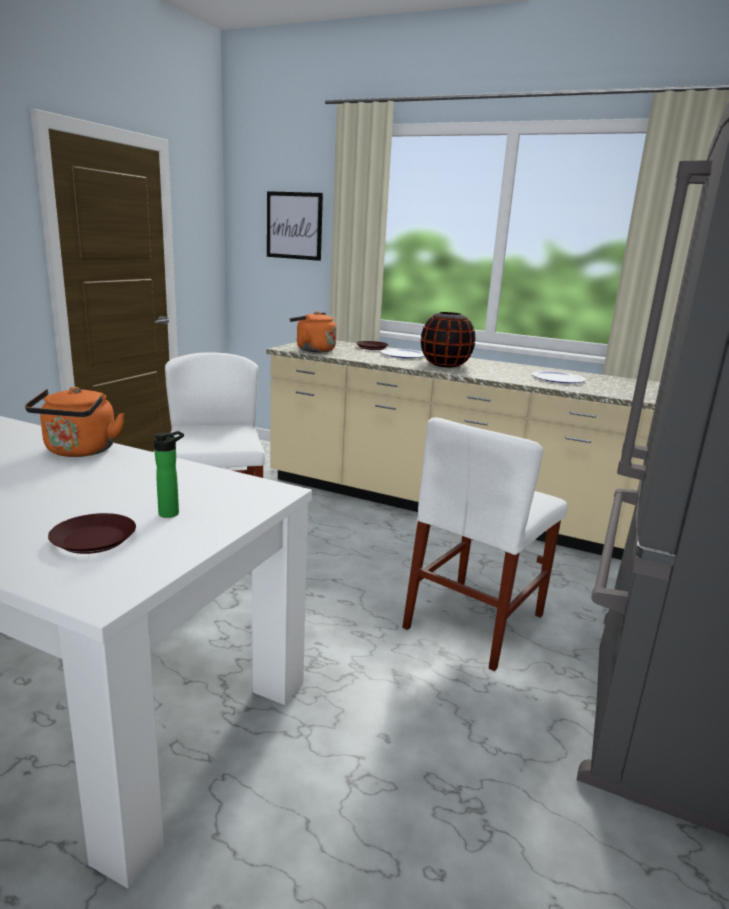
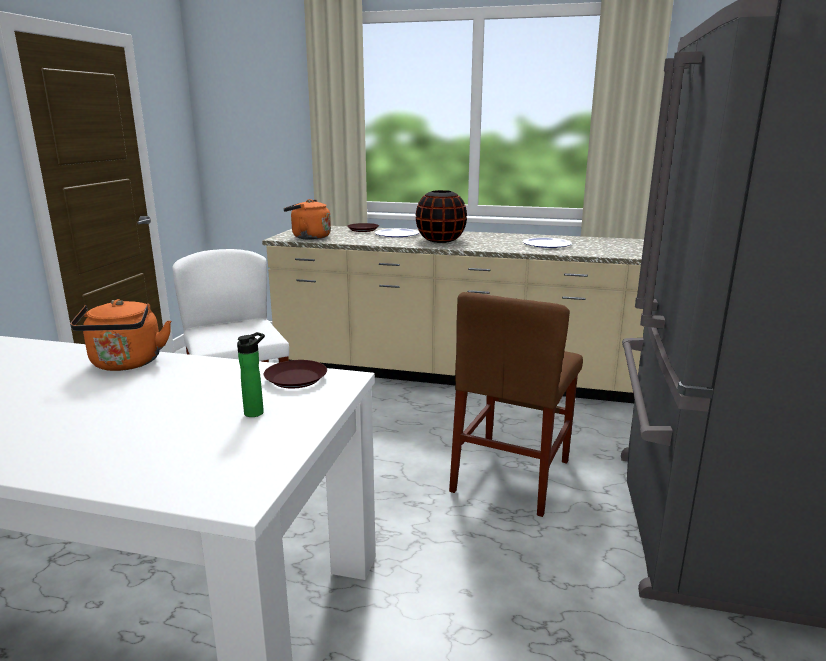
camera: 10 degrees left, 0 degrees up
brown plate [48,513,136,554] -> brown plate moved to [264,360,327,388]
picture [267,191,323,261] -> none
white chair [402,417,568,671] -> brown chair [449,292,583,517]

